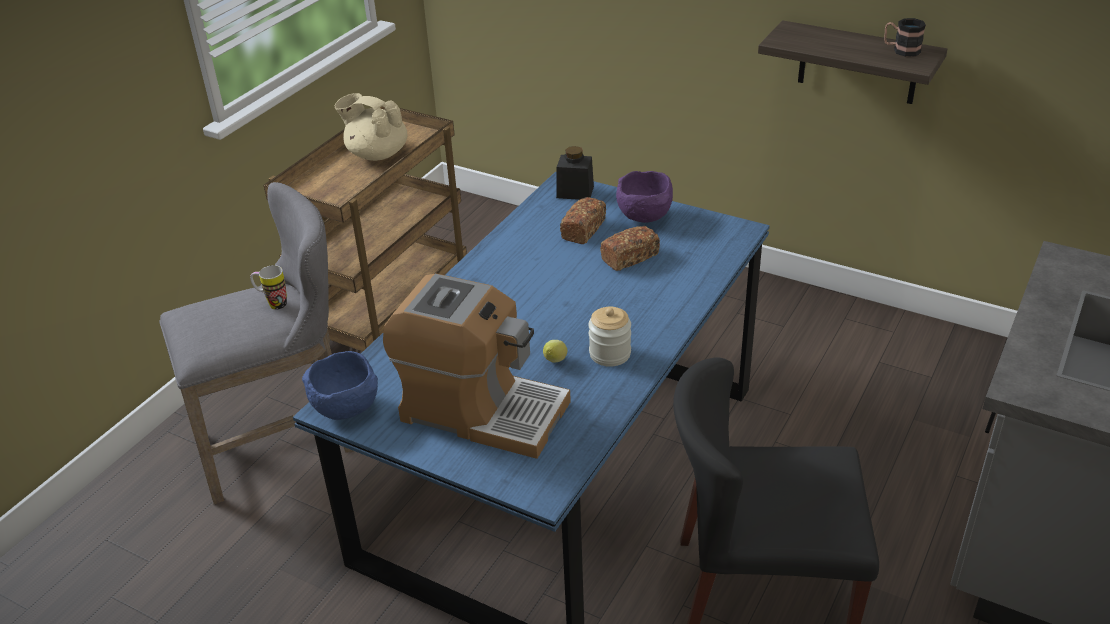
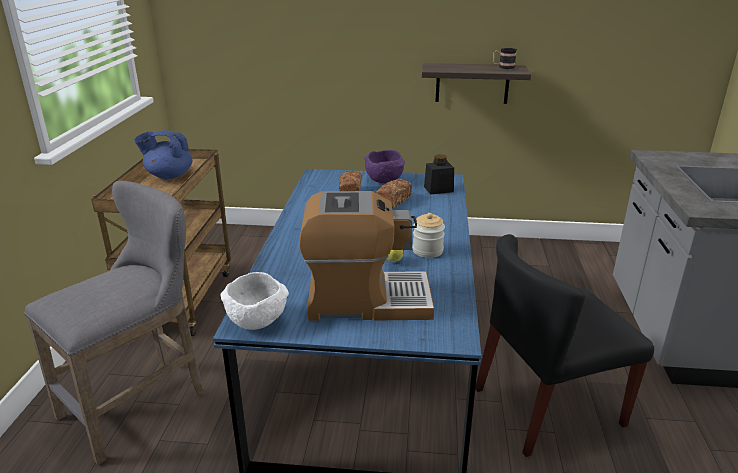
camera: 25 degrees left, 10 degrees down
mug [250,265,287,310] -> none
blue bowl [302,351,378,420] -> white bowl [221,272,289,330]
beige teapot [334,93,407,161] -> blue teapot [134,130,192,179]
black jar [556,146,594,200] -> black jar moved to [424,154,454,194]

